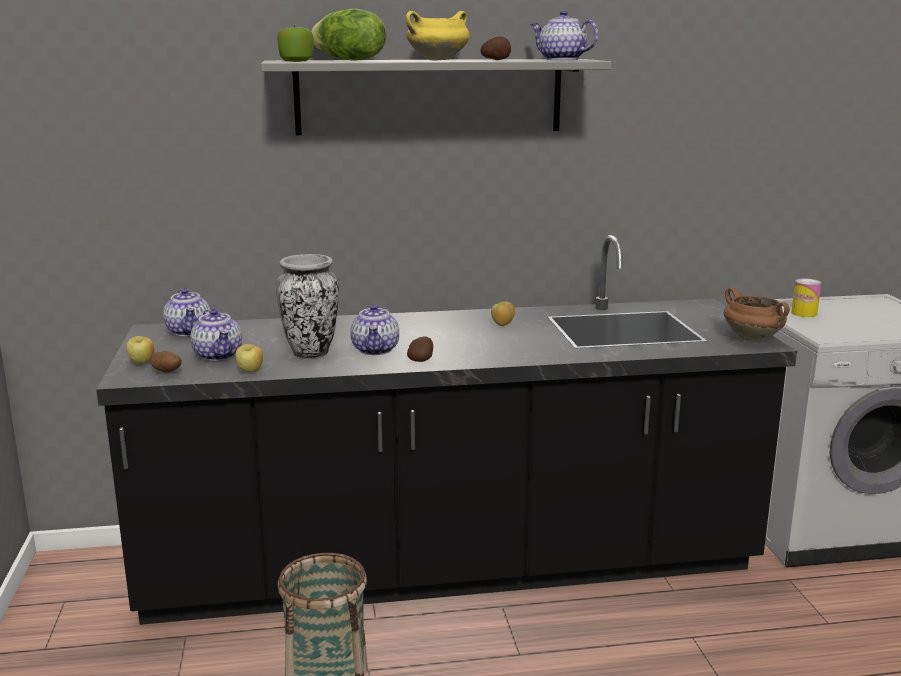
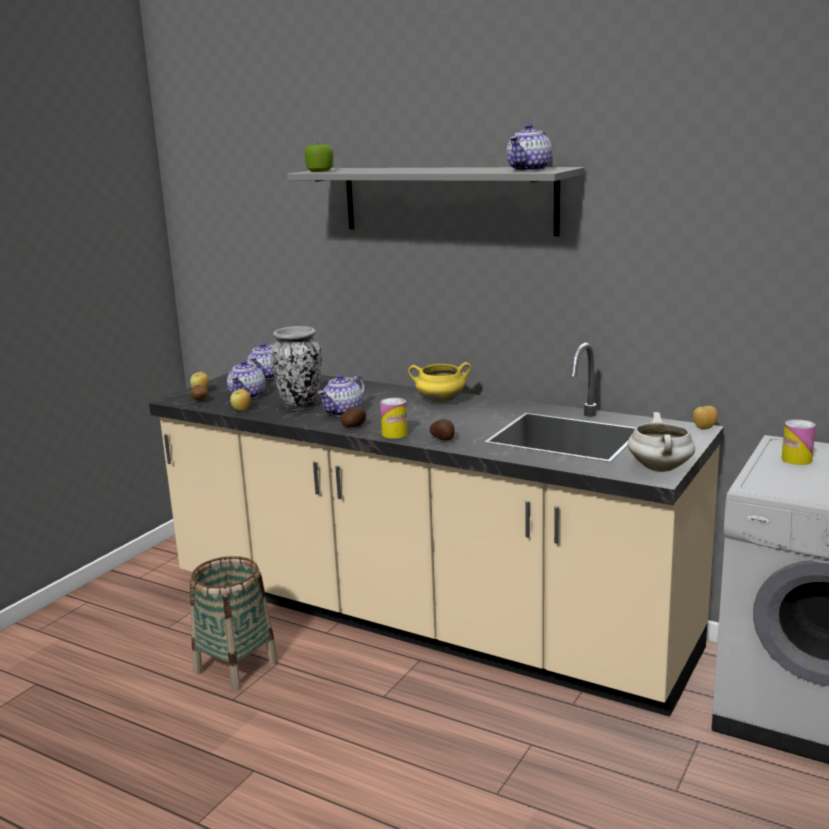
camera: 40 degrees right, 0 degrees up
black counter [96,235,797,625] -> beige counter [149,343,724,717]
lettuce [311,9,386,60] -> none
yellow cooking pot [406,11,470,61] -> yellow cooking pot moved to [408,362,471,403]
potato [480,36,511,60] -> potato moved to [430,419,455,440]
apple [491,302,515,326] -> apple moved to [693,406,718,430]
teapot [530,11,598,60] -> teapot turned 135 degrees counterclockwise [507,124,552,171]
brown cooking pot [724,287,789,341] -> white cooking pot [627,412,695,472]
none -> can [380,398,407,439]

